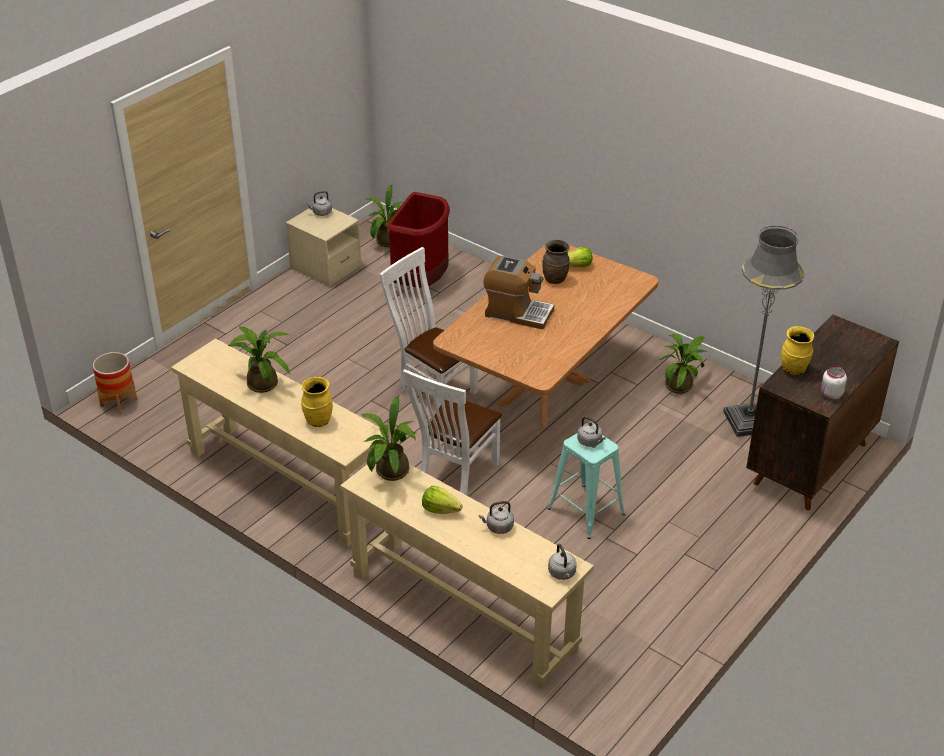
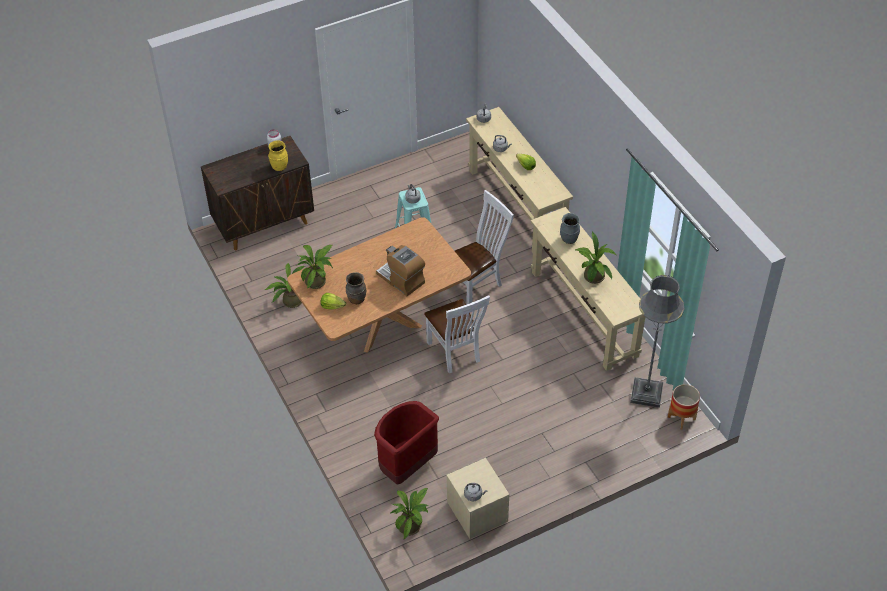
camera: 155 degrees left, 10 degrees up
yellow vase [301,377,333,427] -> grey vase [560,213,580,244]
potted plant [362,395,417,481] -> potted plant moved to [296,245,333,289]
grey floor lamp [723,226,804,437] -> grey floor lamp moved to [630,275,684,408]

